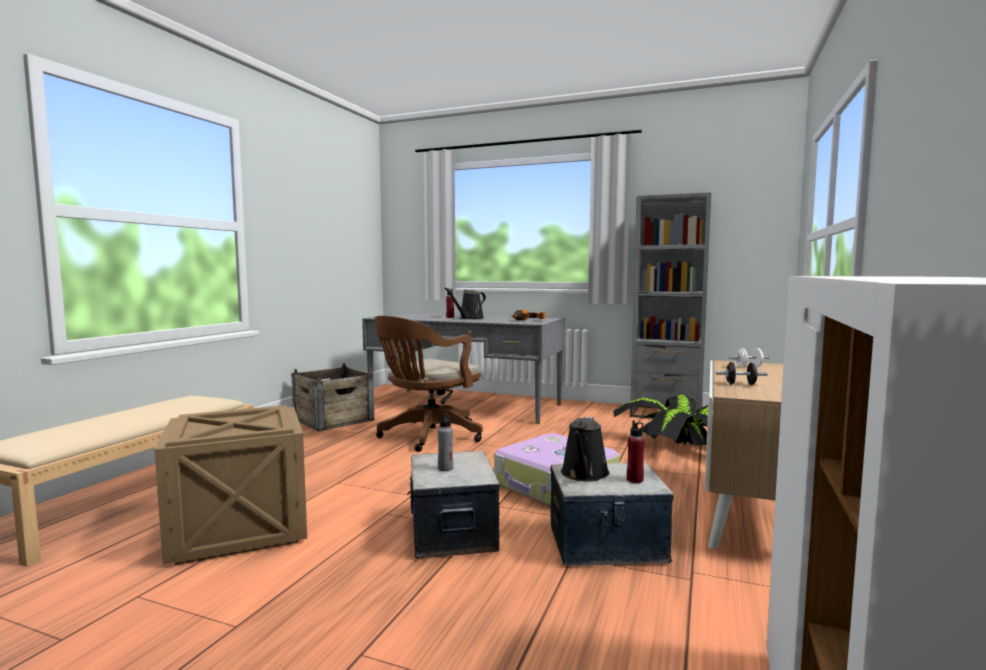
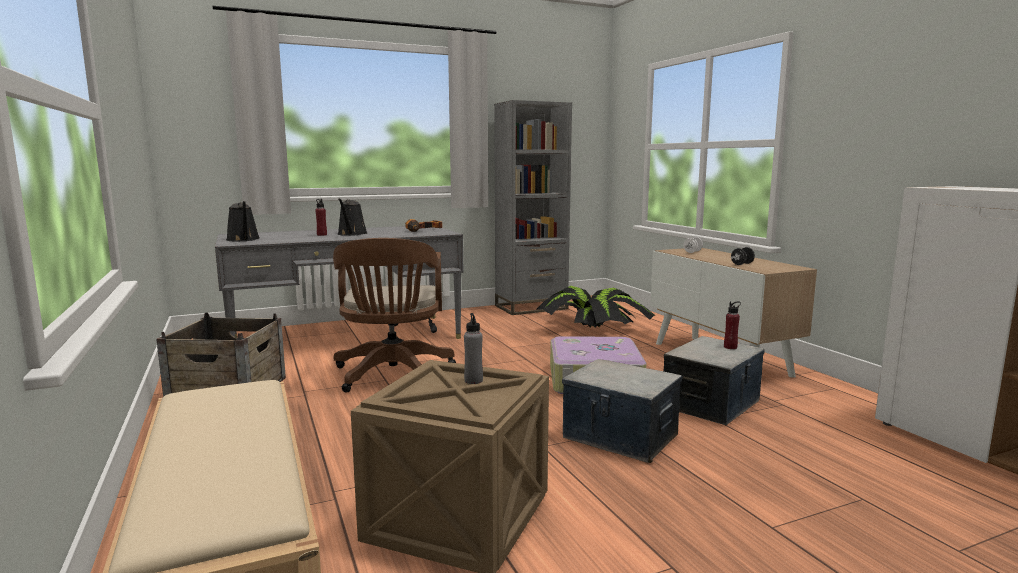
camera: 45 degrees left, 5 degrees up
grey bottle [437,412,453,471] -> grey bottle moved to [464,313,483,384]
black watering can [561,417,610,482] -> black watering can moved to [226,201,260,241]

